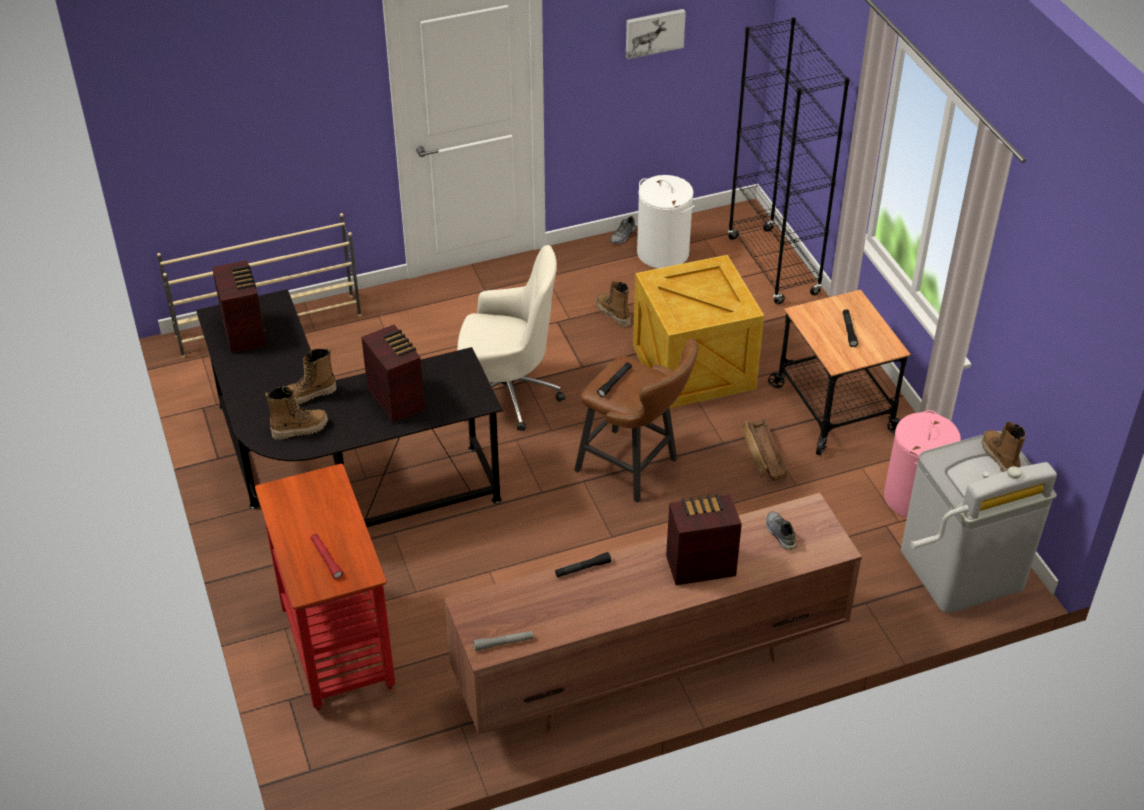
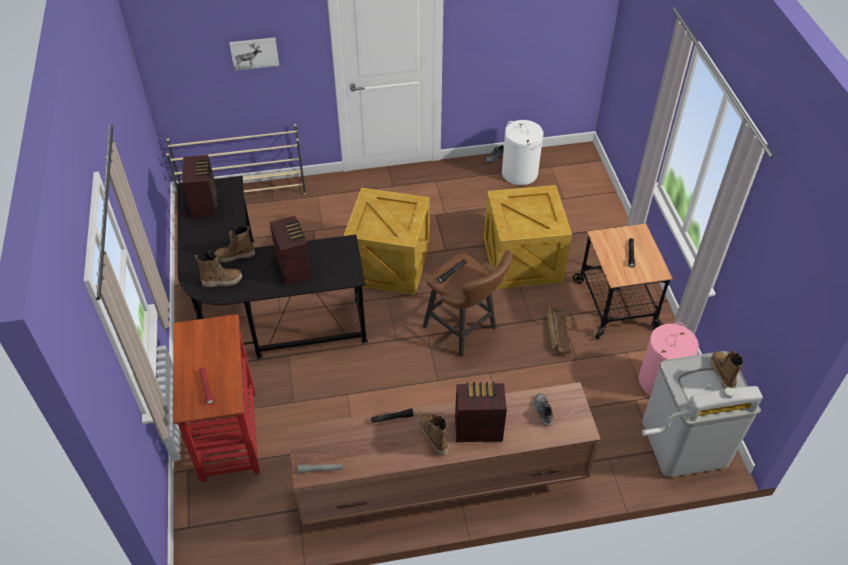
camera: 10 degrees right, 5 degrees up
beige office chair [457,245,565,431] -> crate [344,188,430,295]
boot [596,281,631,327] -> boot moved to [419,414,449,456]
picture [626,9,686,59] -> picture moved to [229,37,279,71]
black bookcase [727,17,850,304] -> none

